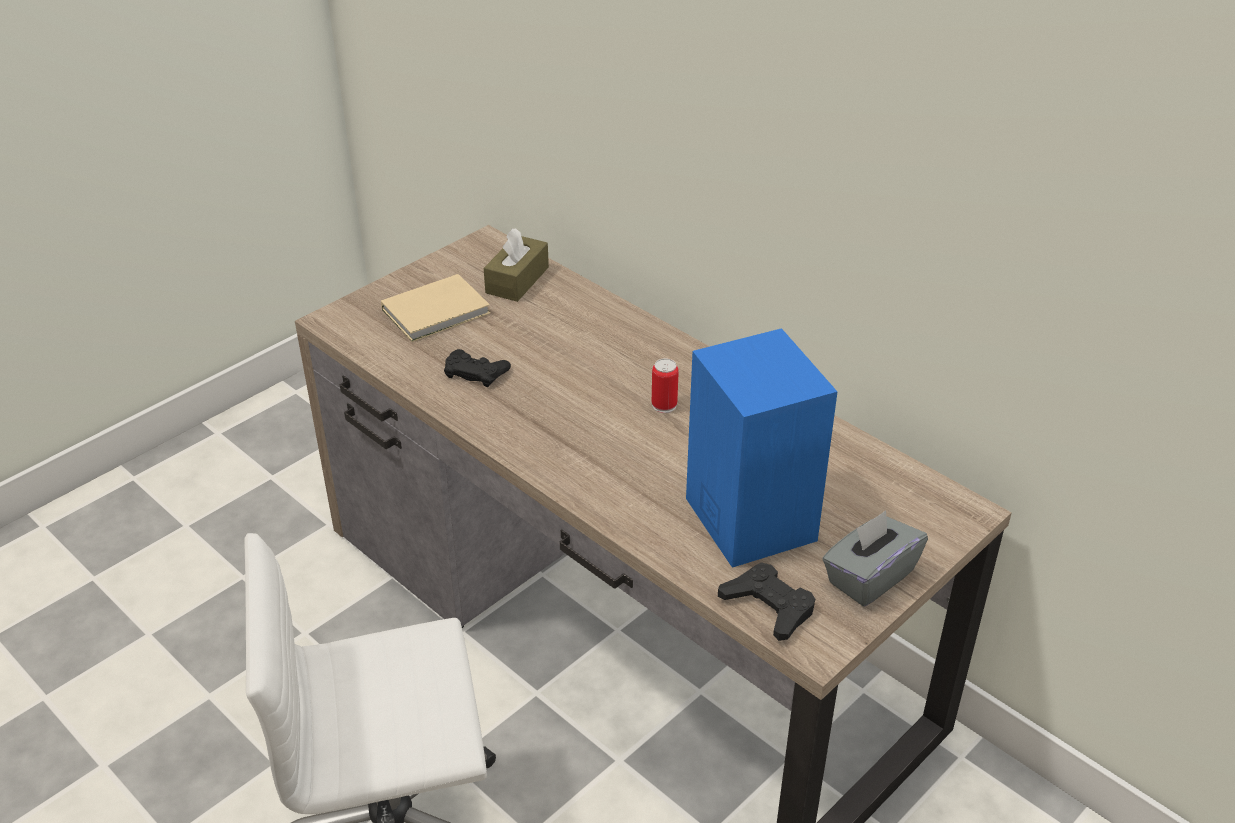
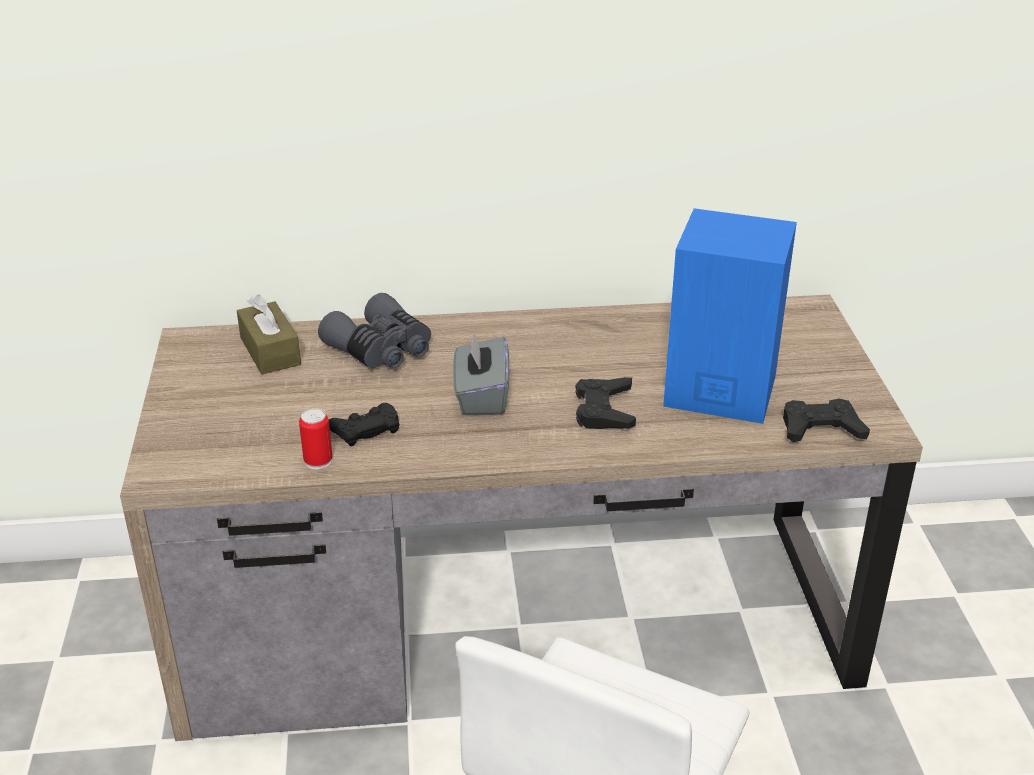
camera: 50 degrees left, 5 degrees down
beige book [381,274,490,342] -> none
can [652,358,679,413] -> can moved to [299,408,332,470]
grey tissue box [822,510,928,606] -> grey tissue box moved to [453,332,509,415]
none -> grey binoculars [318,293,431,368]
none -> black game controller [575,377,636,429]

